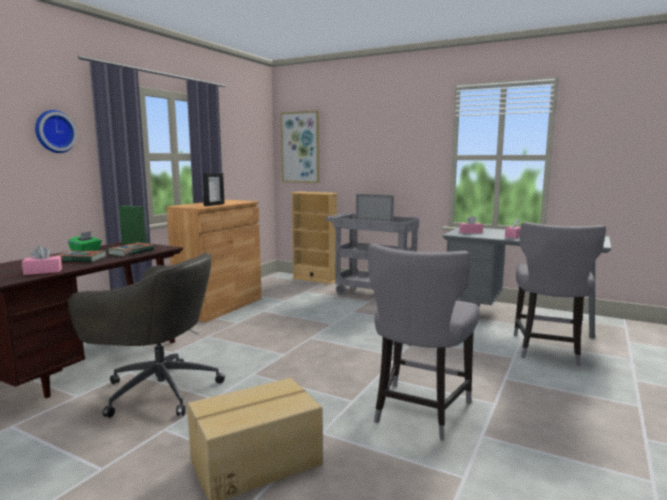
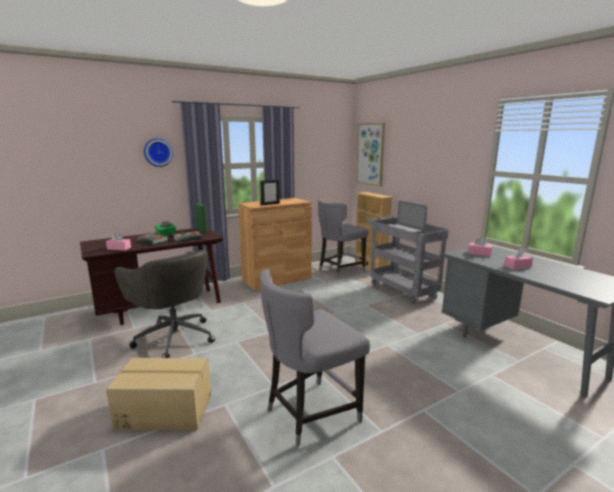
camera: 30 degrees right, 5 degrees up
grey chair [514,222,606,366] -> grey chair moved to [318,199,369,278]

